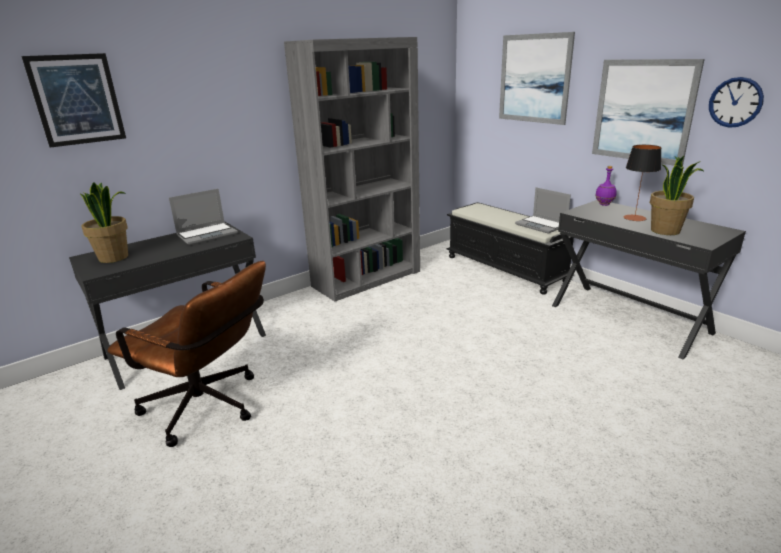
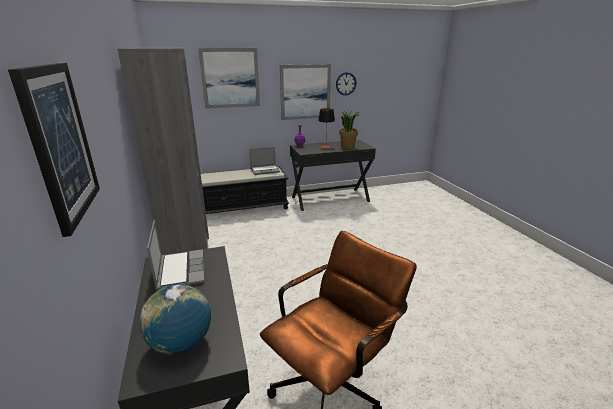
camera: 70 degrees left, 0 degrees up
potted plant [80,182,128,263] -> globe [139,284,211,355]

